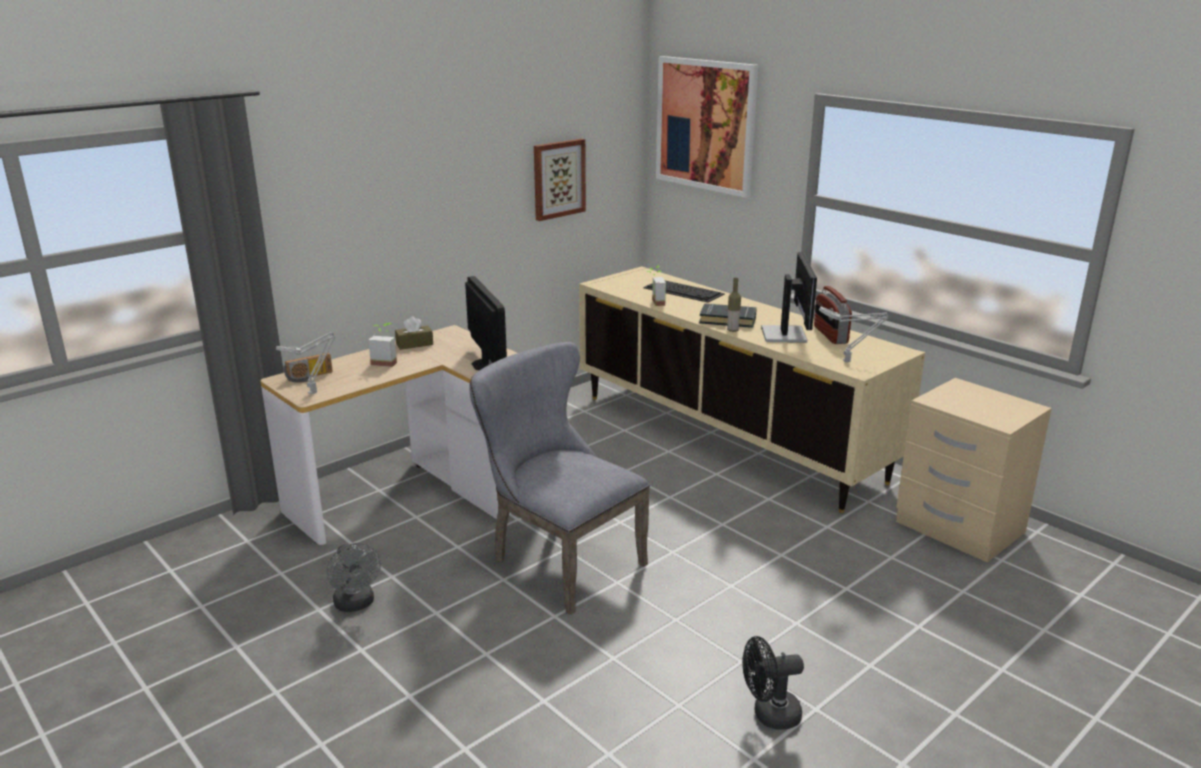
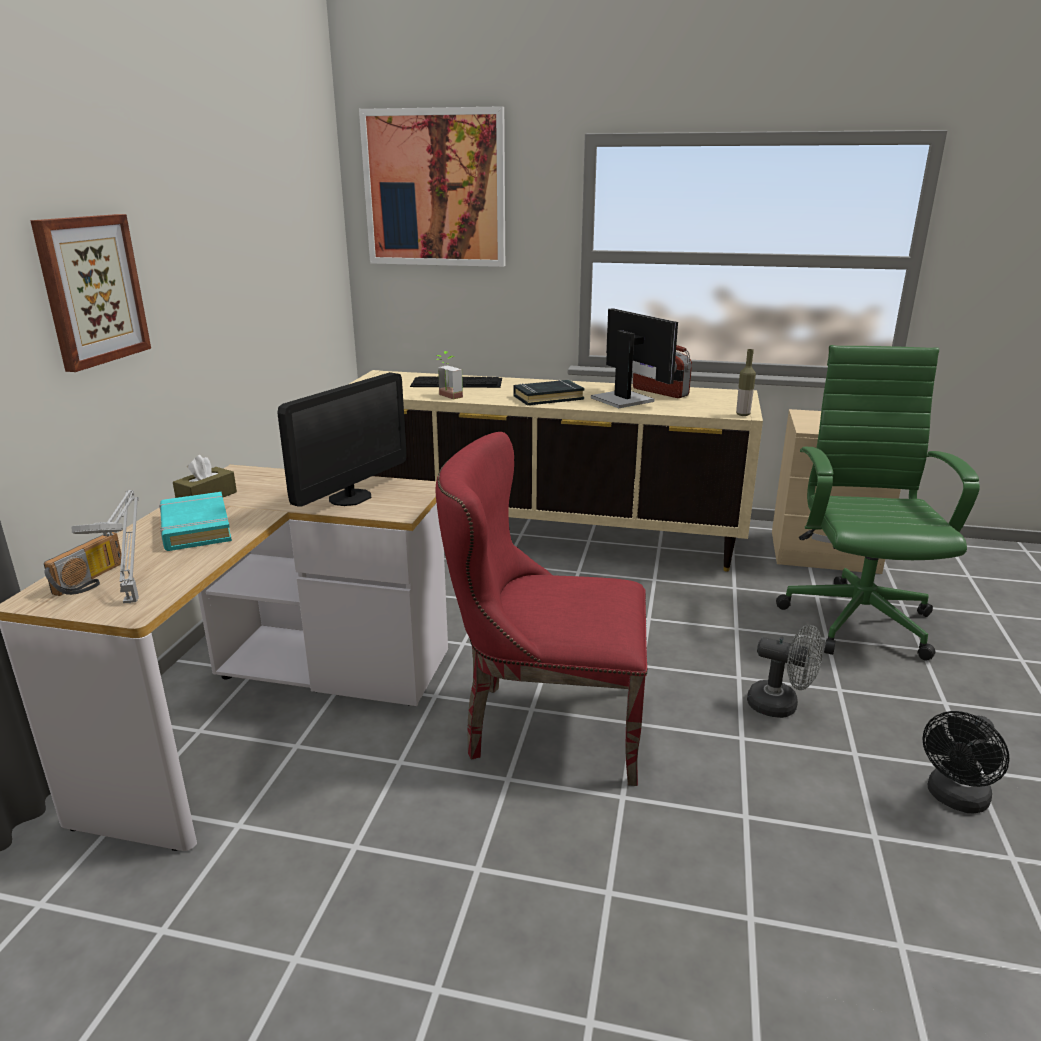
camera: 35 degrees left, 0 degrees up
grey fan [326,543,381,612] -> grey fan moved to [747,625,823,718]
potted plant [368,323,397,367] -> turquoise book [159,492,232,551]
monitor [465,276,507,370] -> monitor turned 90 degrees clockwise [277,372,406,507]
grey chair [469,342,650,615] -> red chair [435,432,648,786]
picture [534,139,586,221] -> picture moved to [30,214,151,372]
bottle [727,278,741,332] -> bottle moved to [736,349,756,416]
grey table lamp [819,307,889,362] -> none
none -> green office chair [776,345,980,661]

